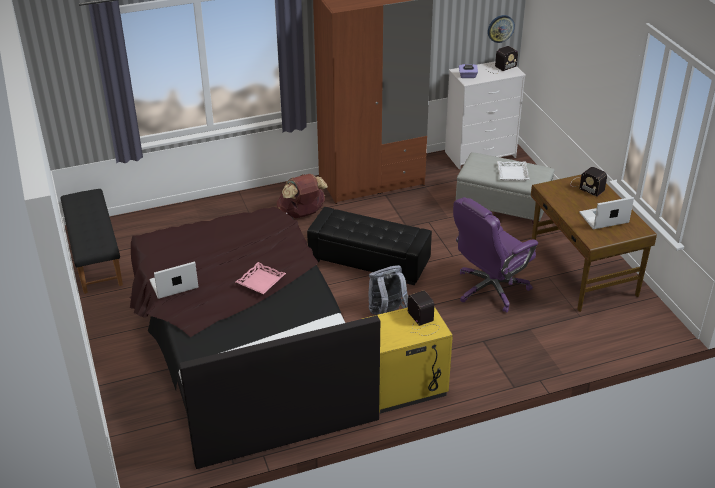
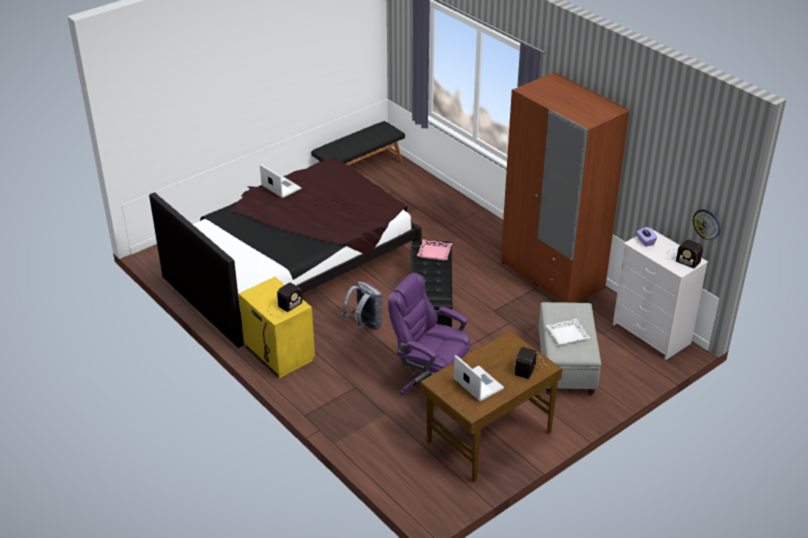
camera: 70 degrees right, 0 degrees up
pink tray [236,262,286,294] -> pink tray moved to [417,240,452,261]
brown backpack [277,174,328,218] -> none

